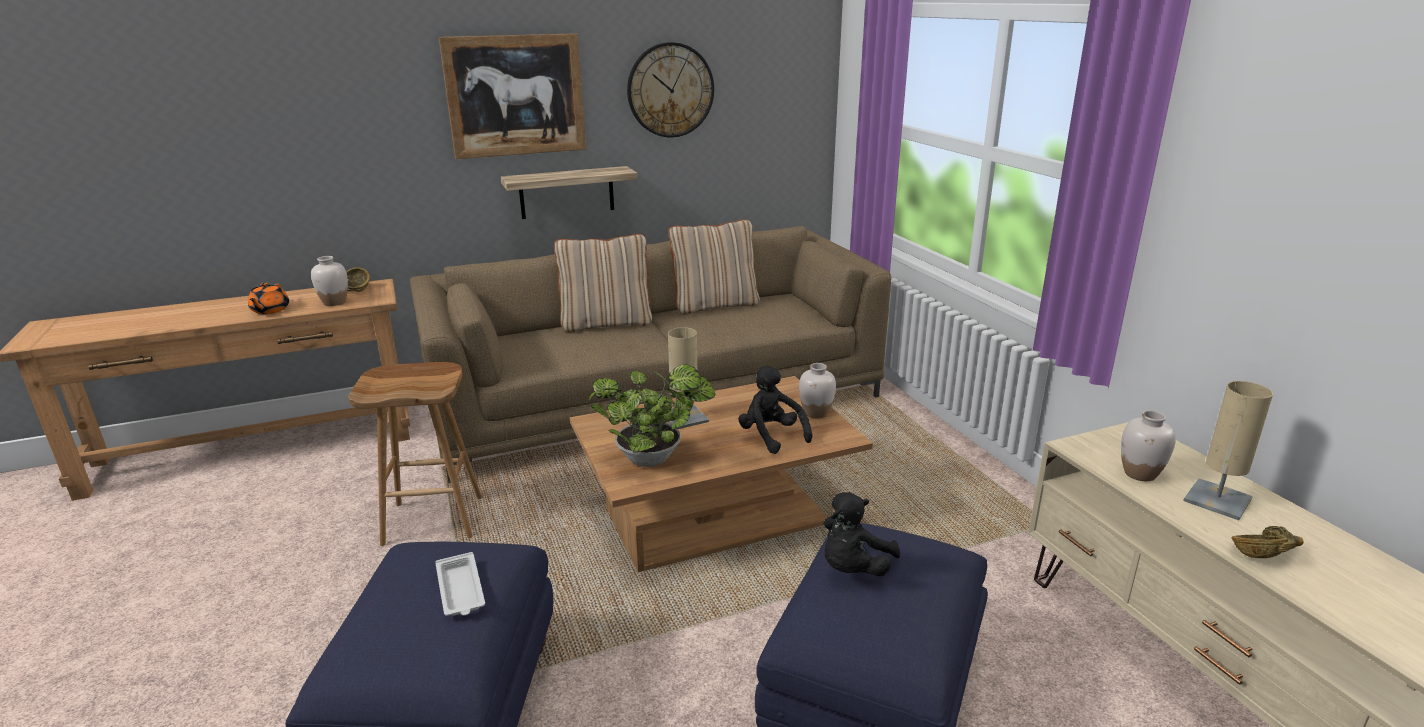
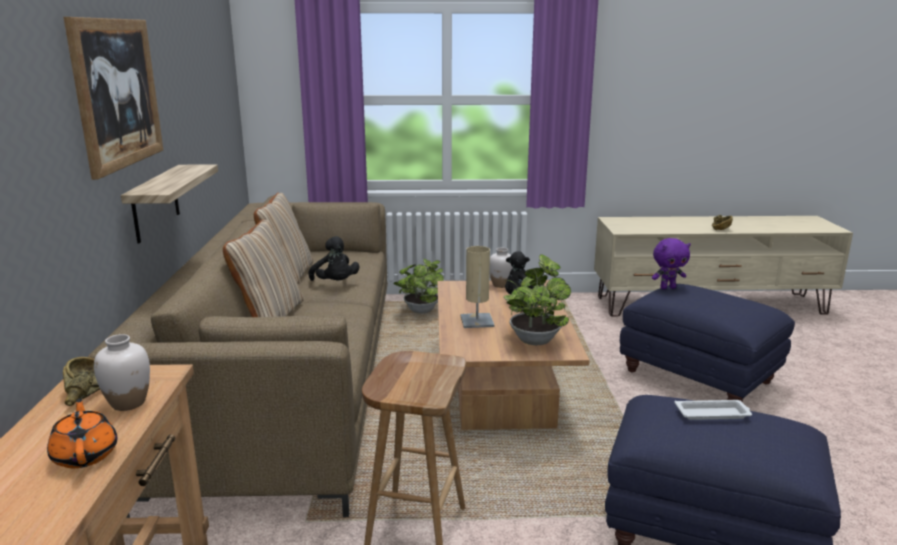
camera: 70 degrees left, 5 degrees down
orange teapot [248,282,289,314] -> orange teapot turned 135 degrees counterclockwise [47,398,117,468]
wall clock [627,42,714,137] -> none
black plush toy [823,492,900,576] -> black plush toy moved to [309,236,360,281]
white vase [1121,410,1176,481] -> none
beige table lamp [1183,381,1273,520] -> none
none -> potted plant [393,259,444,314]
none -> purple plush toy [652,238,691,289]

